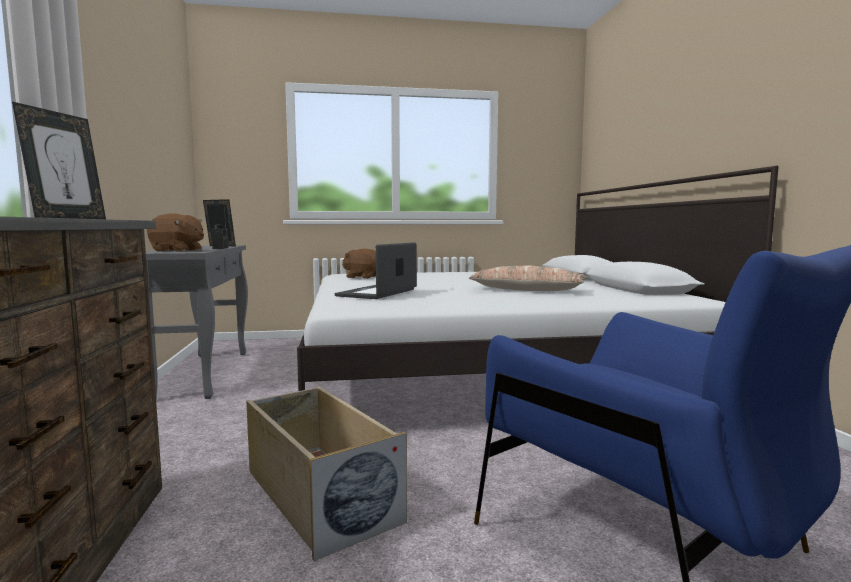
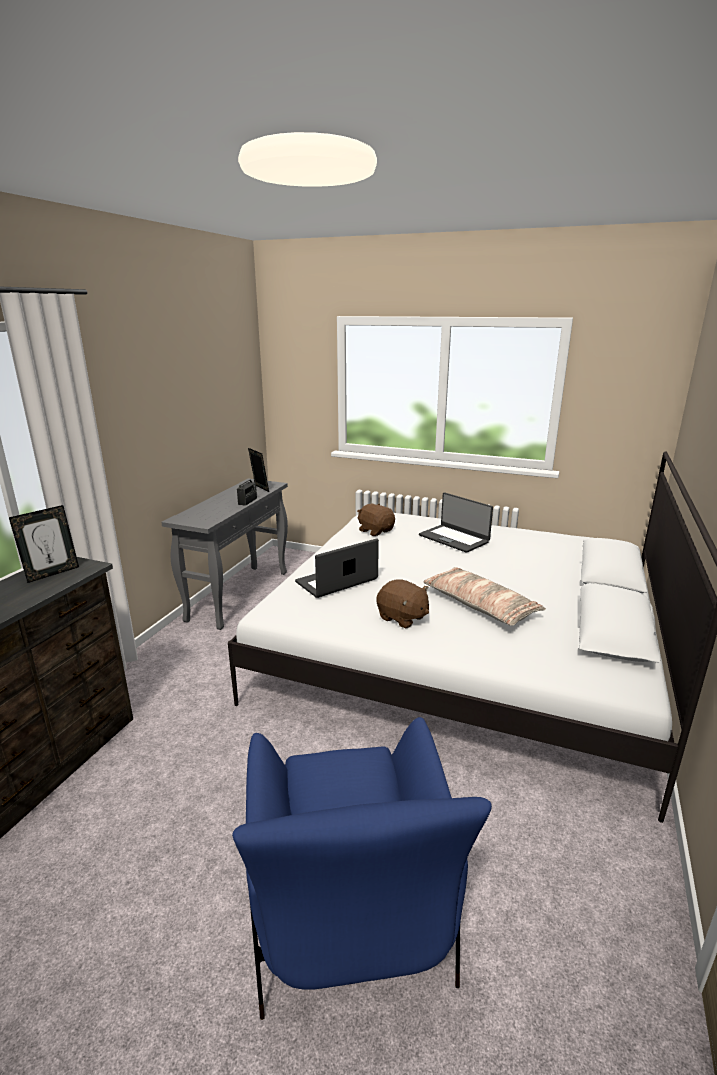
camera: 30 degrees right, 15 degrees up
brown plush toy [147,213,204,252] -> brown plush toy moved to [376,579,429,628]
beige storage box [246,386,407,561] -> none
none -> laptop [419,492,493,553]

